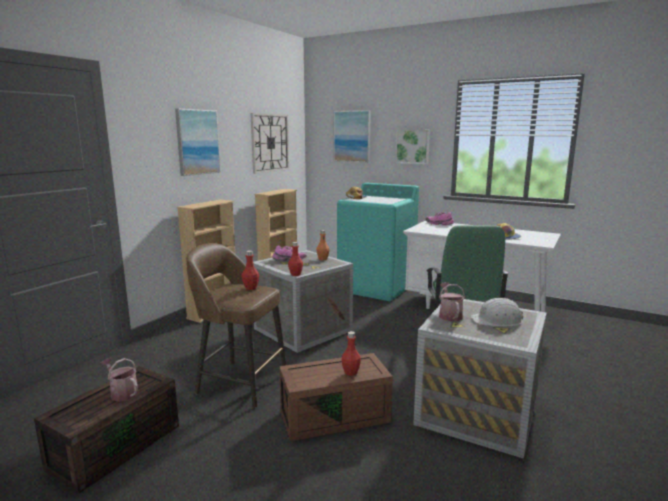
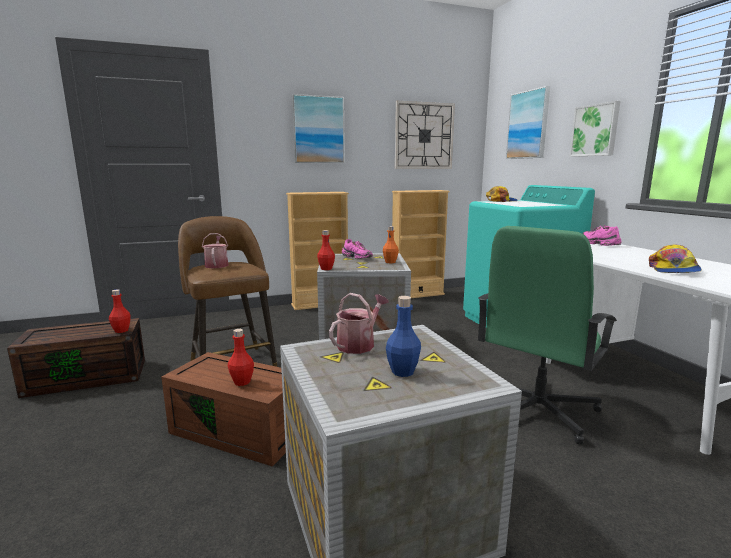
camera: 40 degrees right, 0 degrees up
watering can [101,357,139,402] -> watering can moved to [202,233,228,268]
red bottle [242,250,259,290] -> red bottle moved to [109,289,131,333]
white hard hat [471,298,523,327] -> blue bottle [386,296,421,377]

